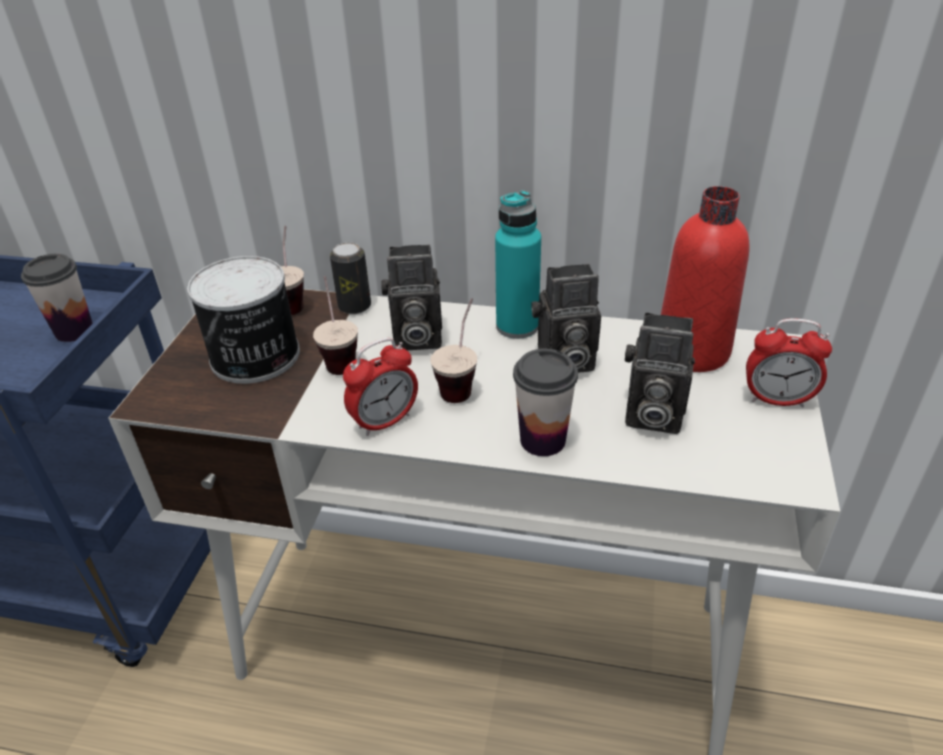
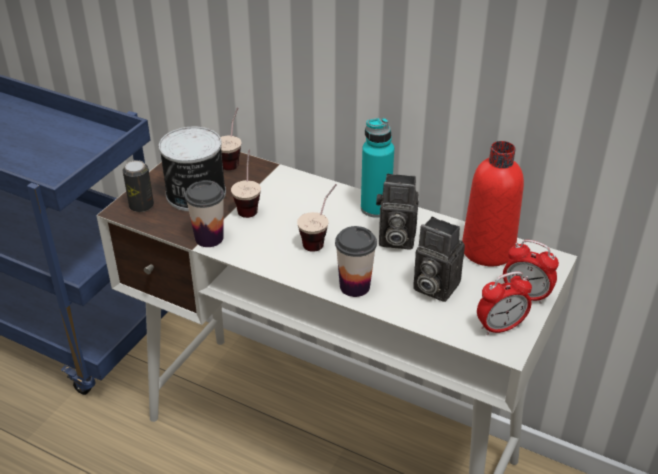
camera: 15 degrees right, 0 degrees up
cup [21,254,93,342] -> cup moved to [185,180,224,247]
can [330,242,371,314] -> can moved to [123,160,154,212]
alarm clock [343,338,418,436] -> alarm clock moved to [477,271,532,335]
camera [381,244,442,351] -> none

